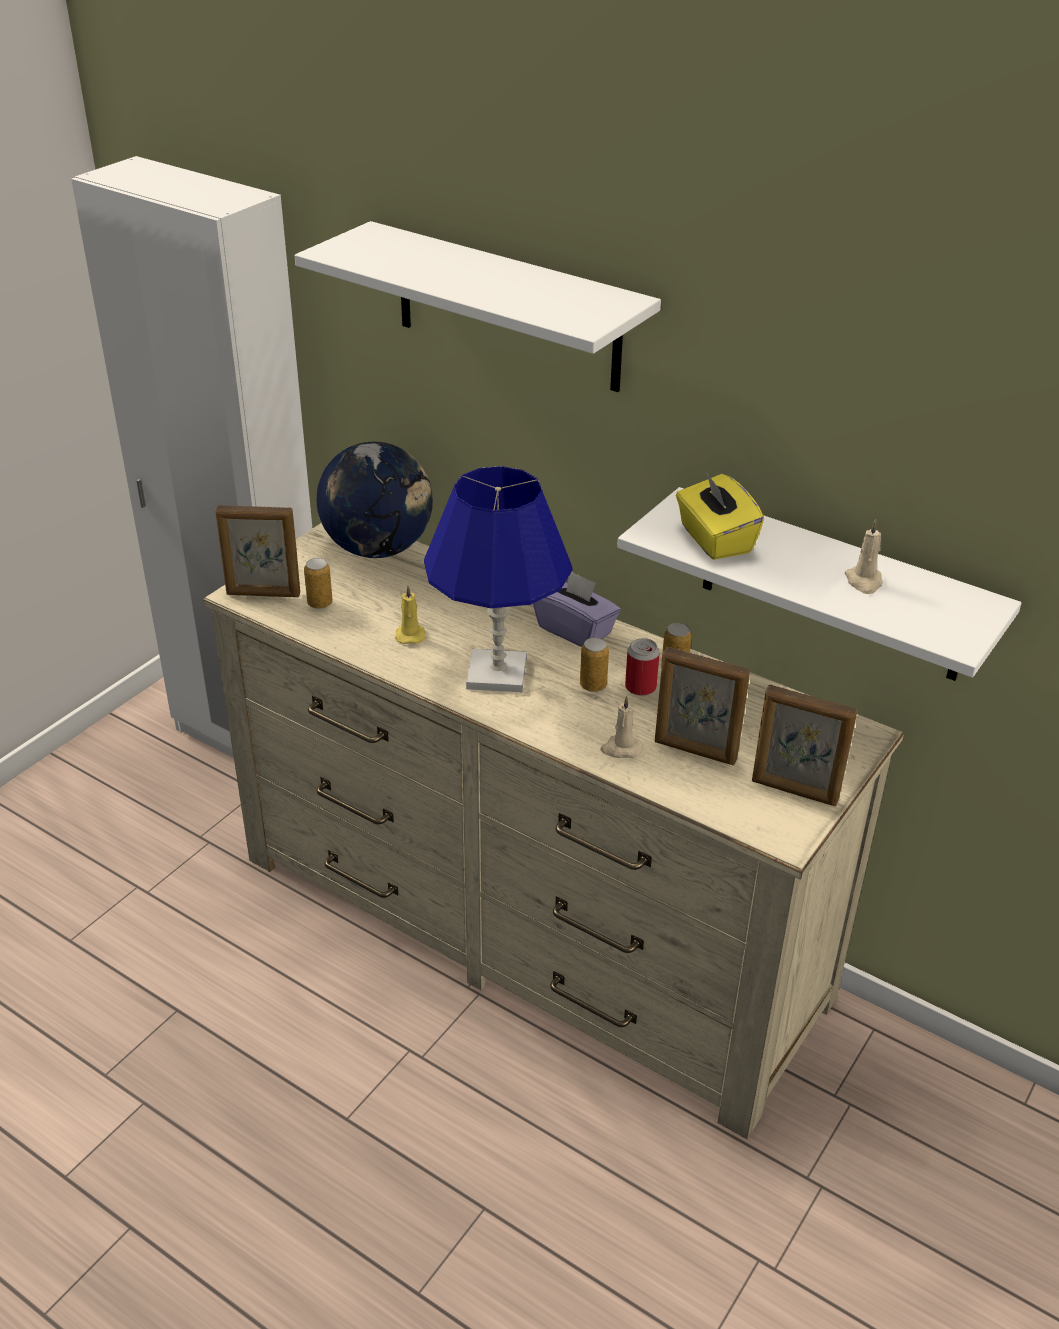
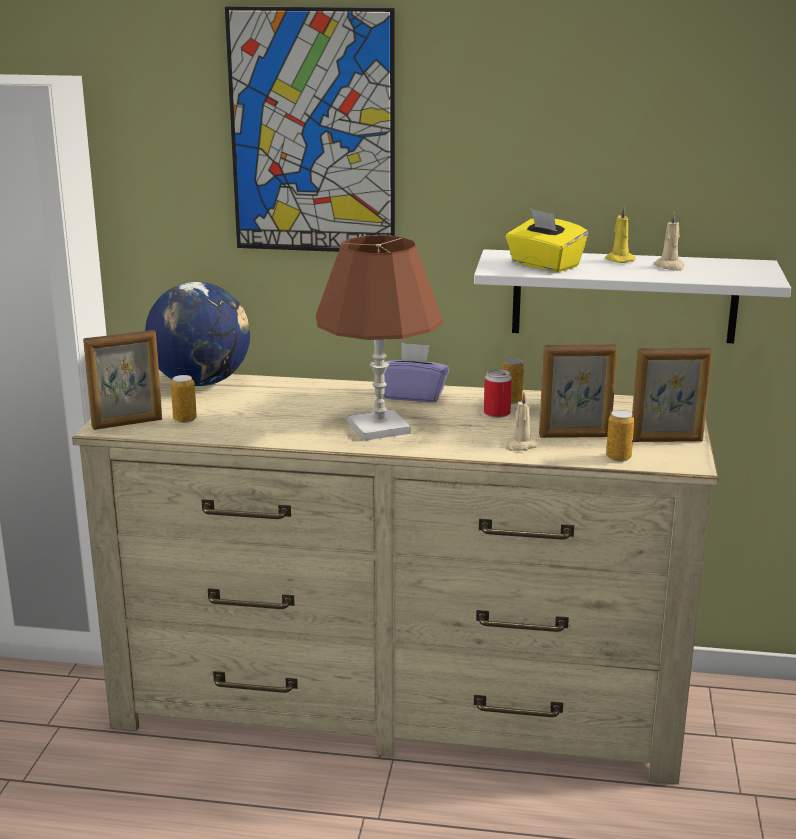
camera: 25 degrees left, 15 degrees down
white shelf [295,221,661,392] -> picture [225,6,395,252]
yellow candle [395,585,426,644] -> yellow candle moved to [605,206,636,263]
blue table lamp [424,466,573,692] -> brown table lamp [316,235,443,441]
can [580,638,609,692] -> can moved to [606,410,634,462]

